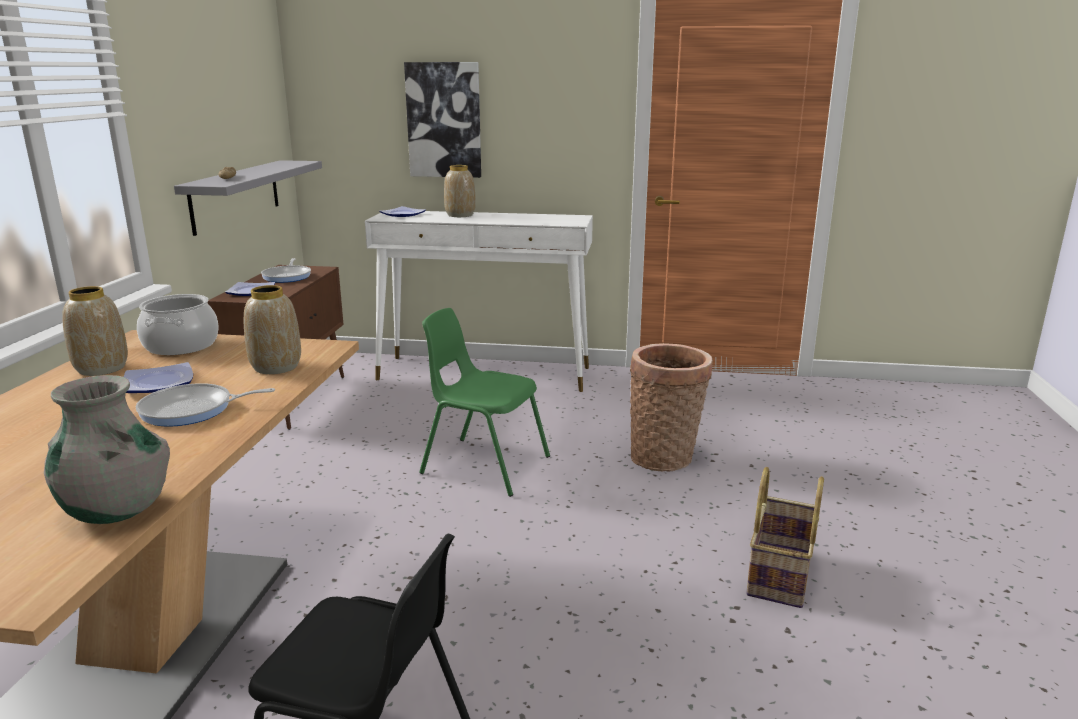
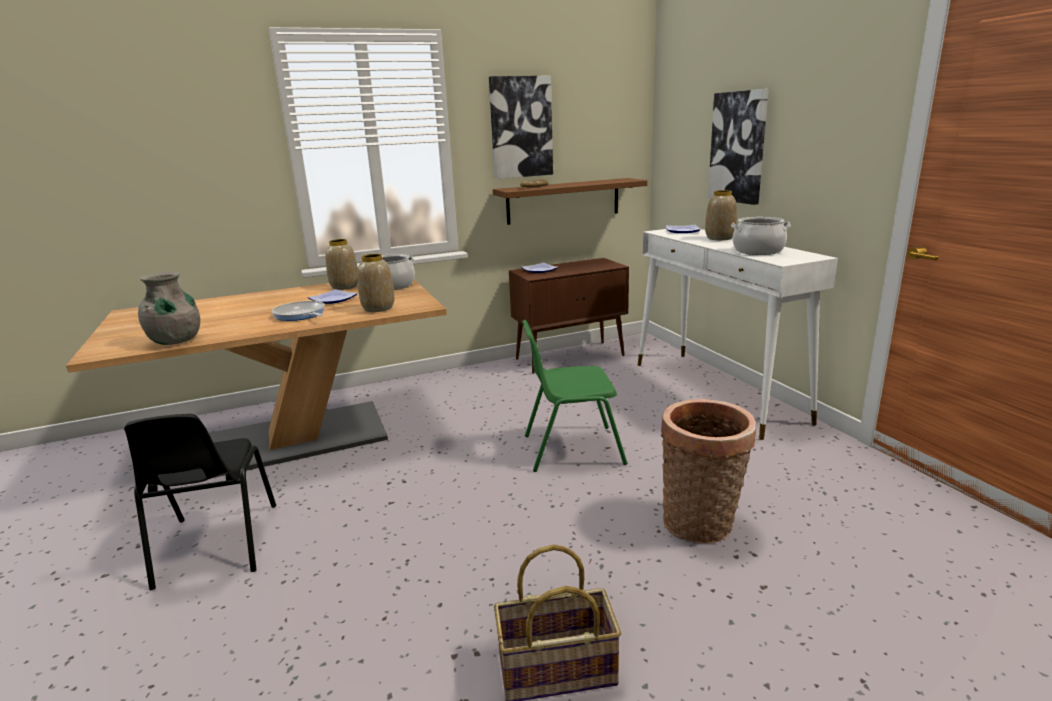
camera: 60 degrees right, 0 degrees up
grey shelf [174,160,322,236] -> brown shelf [493,178,648,225]
frying pan [261,258,311,283] -> none
green chair [419,308,550,497] -> green chair turned 90 degrees counterclockwise [522,320,627,472]
none -> picture [489,75,553,179]
none -> cooking pot [731,217,791,255]

